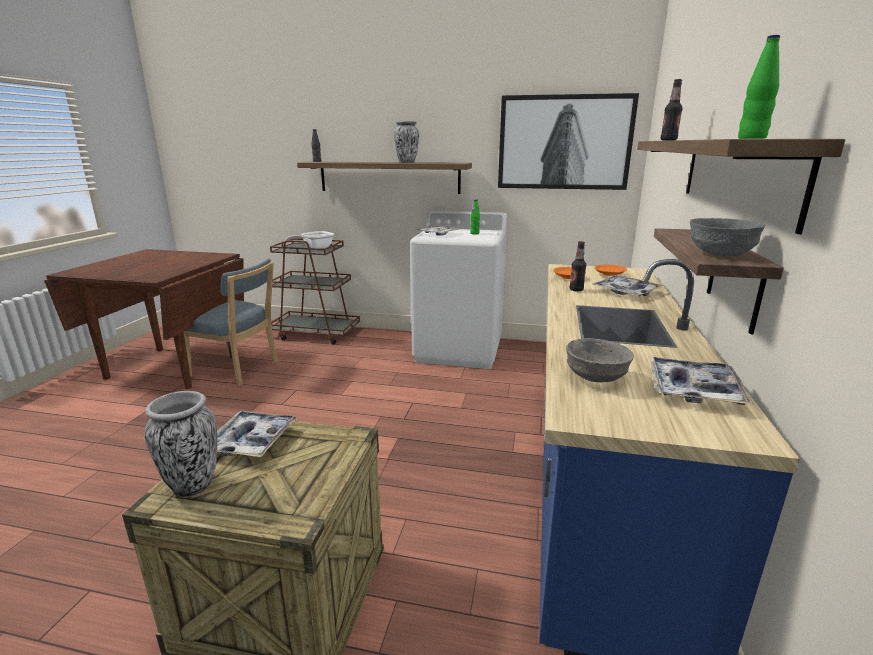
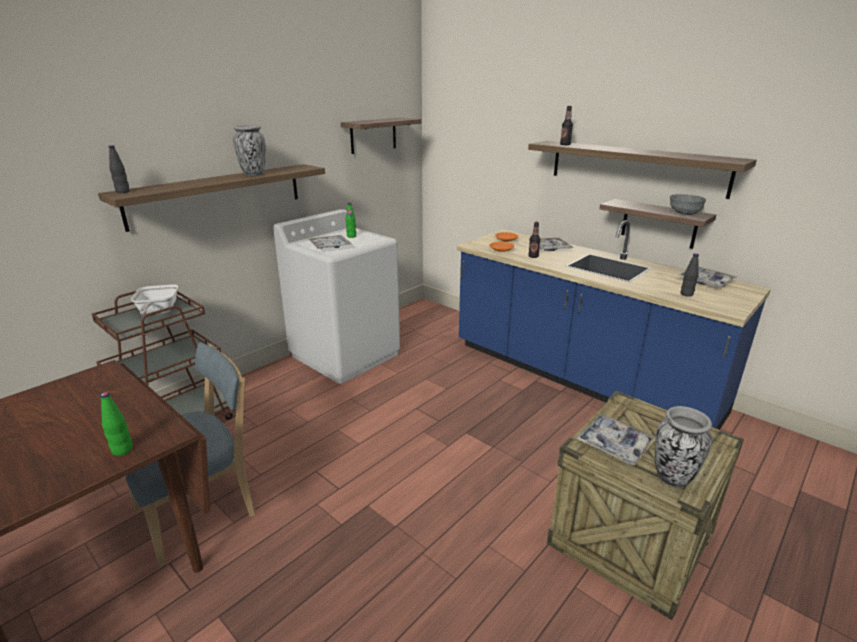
camera: 60 degrees left, 5 degrees up
picture [498,93,639,190] -> shelf [341,118,422,154]
grey bowl [566,338,634,382] -> black bottle [680,253,699,297]
green bottle [738,35,780,139] -> green bottle moved to [100,392,133,456]

